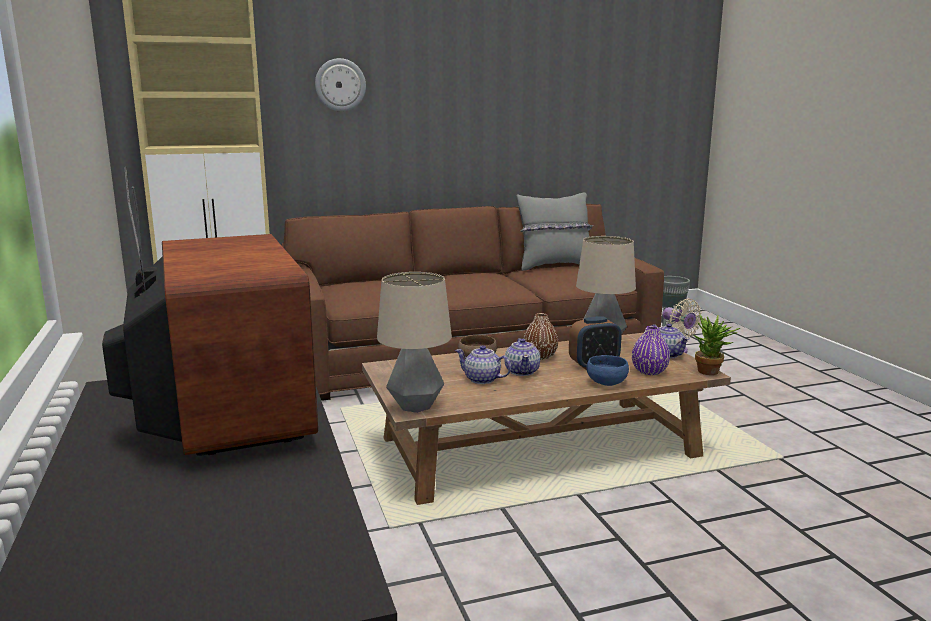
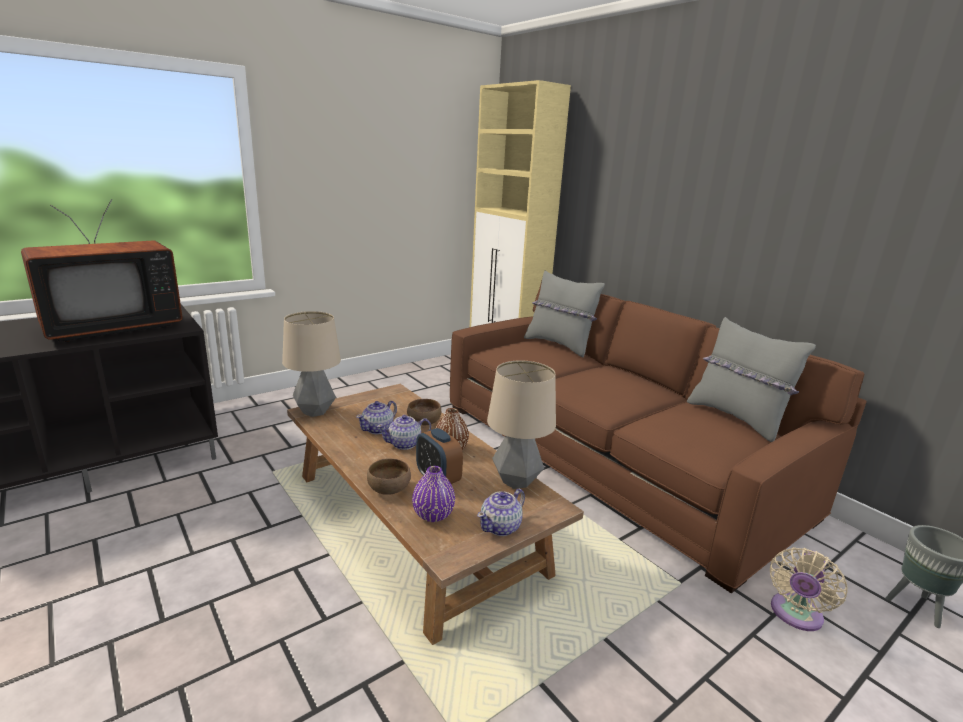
camera: 70 degrees right, 5 degrees up
wall clock [315,58,366,112] -> none
teapot [455,345,511,384] -> teapot turned 150 degrees counterclockwise [356,401,397,434]
blue bowl [587,355,629,386] -> brown bowl [367,458,411,495]
potted plant [693,314,740,375] -> none
none -> grey pillow [524,270,605,357]

